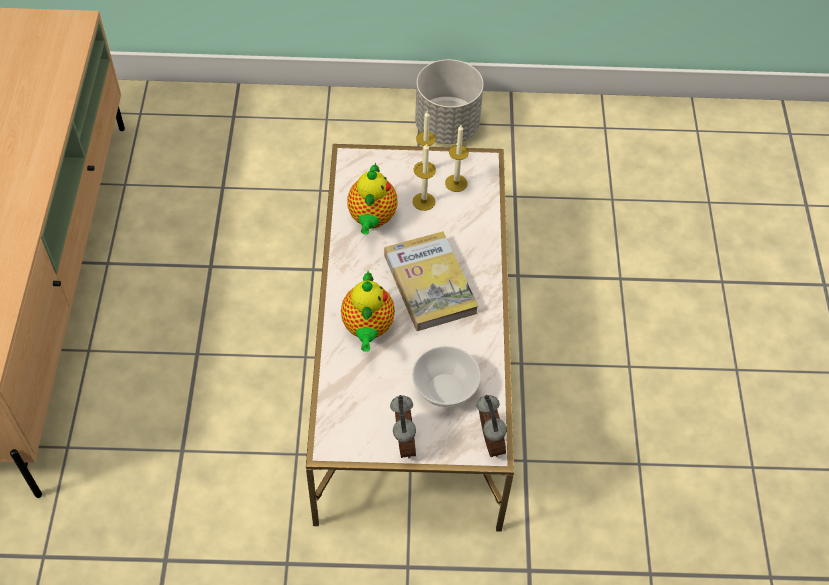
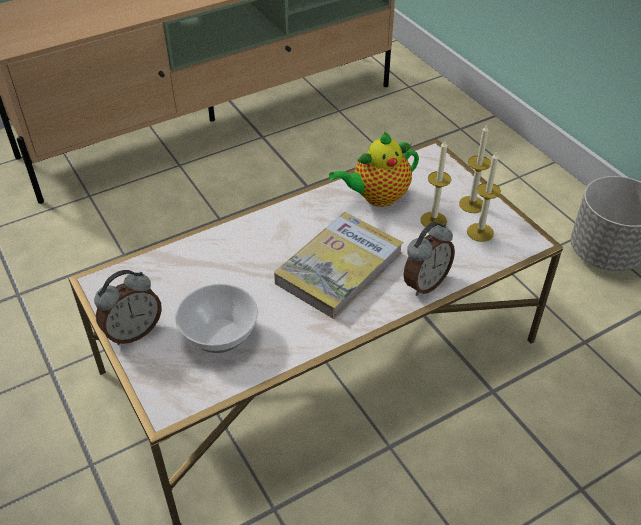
camera: 60 degrees right, 10 degrees down
teapot [341,271,395,352] -> none
alarm clock [477,395,507,457] -> alarm clock moved to [404,222,455,296]

